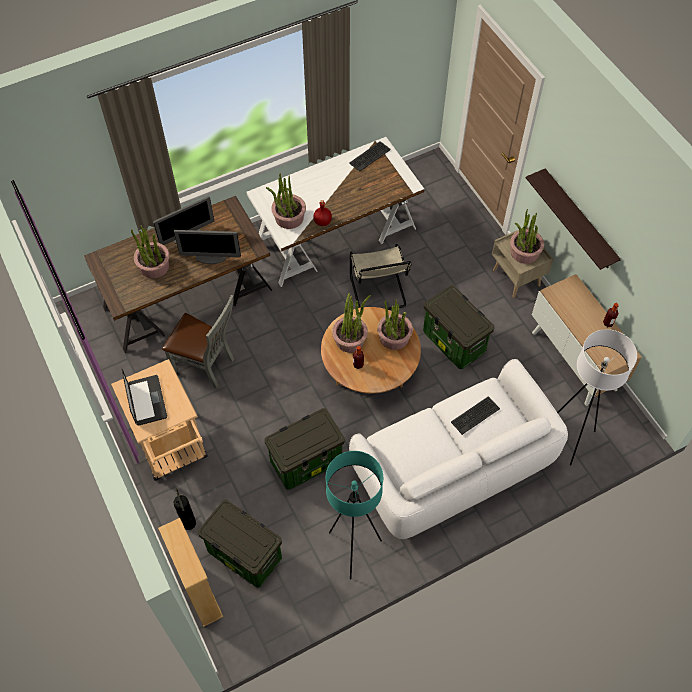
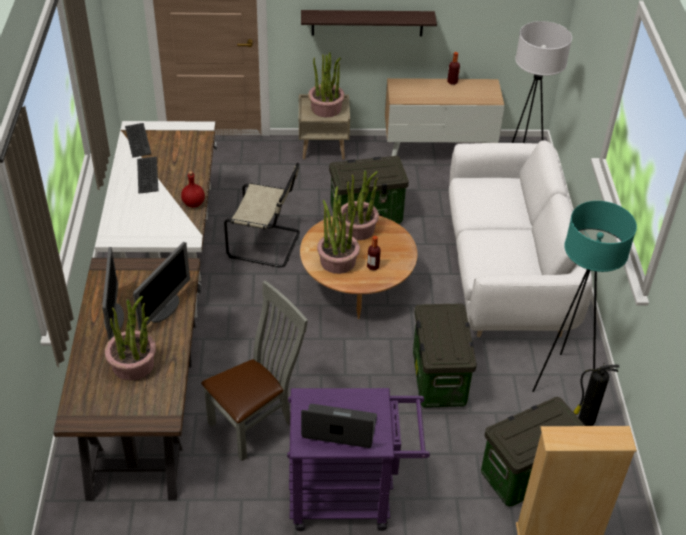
camera: 65 degrees left, 15 degrees down
beige cart [111,359,208,481] -> purple cart [287,388,430,531]
fire extinguisher [173,489,196,530] -> fire extinguisher moved to [573,363,619,426]
potted plant [266,173,306,229] -> none
keyboard [451,396,500,435] -> keyboard moved to [137,157,159,194]

